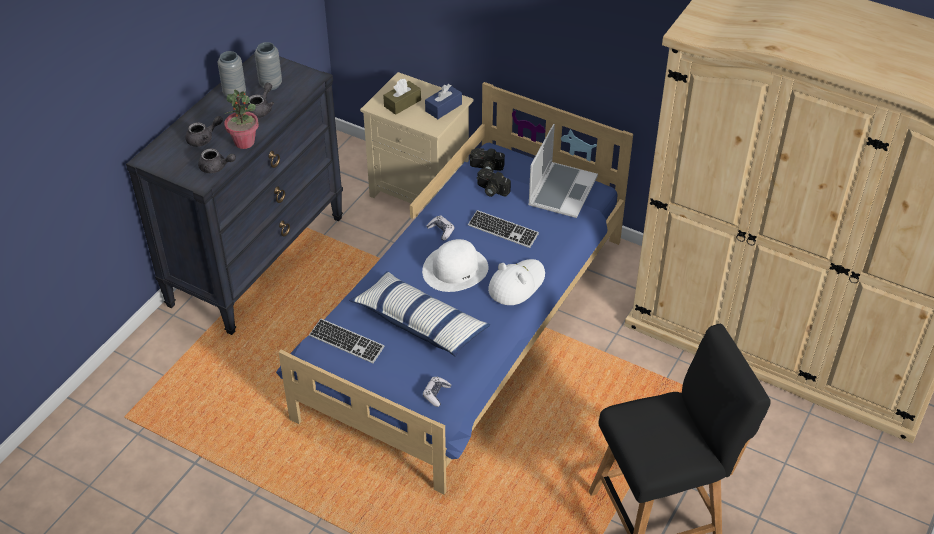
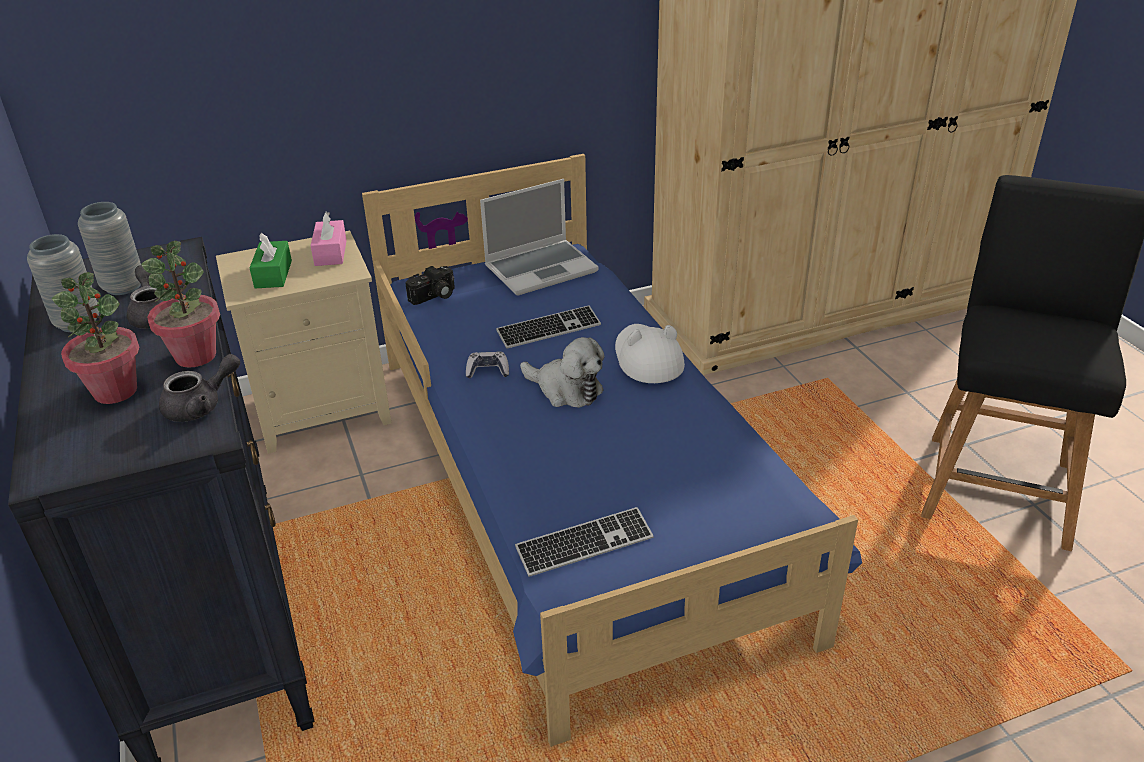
camera: 50 degrees left, 10 degrees down
grey teapot [185,116,223,147] -> potted plant [52,272,139,404]
pillow [349,271,490,357] -> none
brown tissue box [383,79,421,115] -> green tissue box [250,233,292,288]
white hat [422,239,488,292] -> plush toy [520,337,604,408]
game controller [423,377,451,407] -> none
blue tissue box [425,84,462,119] -> pink tissue box [311,212,347,266]
camera [477,168,511,197] -> none
laptop [528,124,598,218] -> laptop turned 90 degrees clockwise [480,179,599,295]

